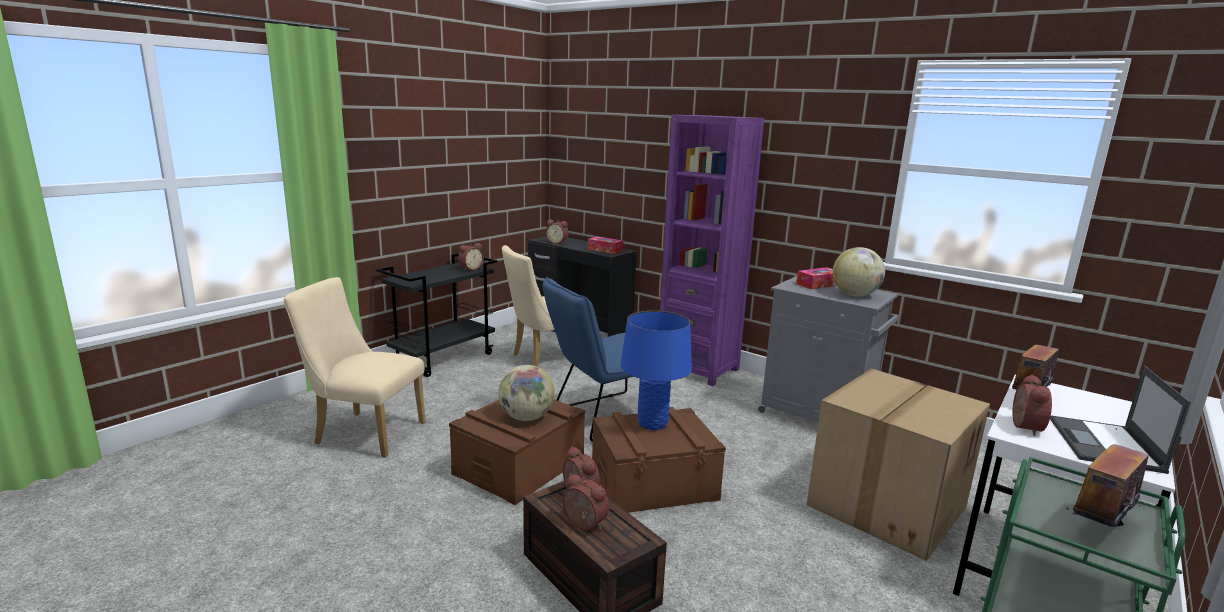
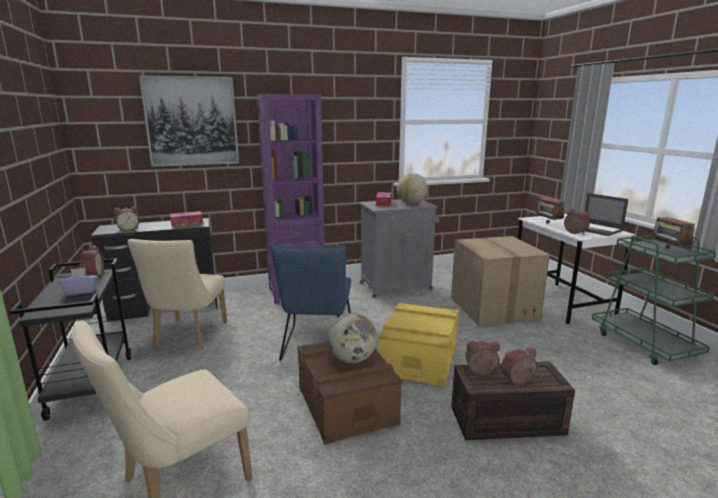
camera: 55 degrees left, 0 degrees up
brown storage box [592,407,726,513] -> yellow storage box [378,303,459,387]
blue table lamp [620,311,692,430] -> none
none -> purple tissue box [59,267,98,296]
none -> picture [139,75,239,167]

